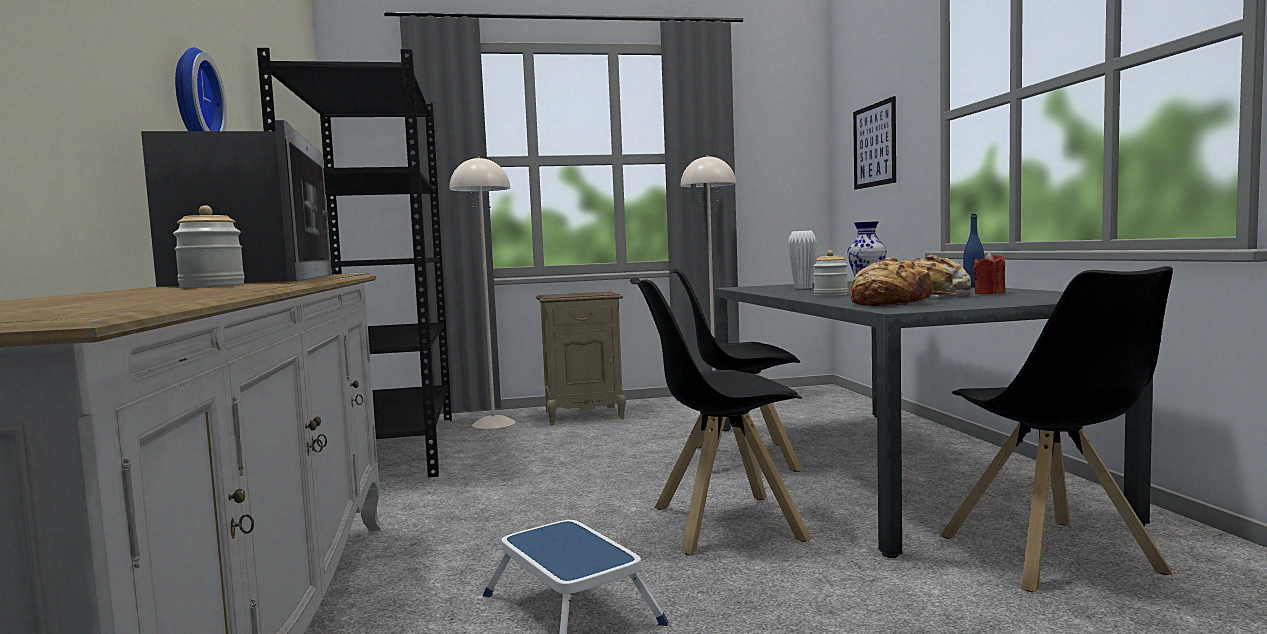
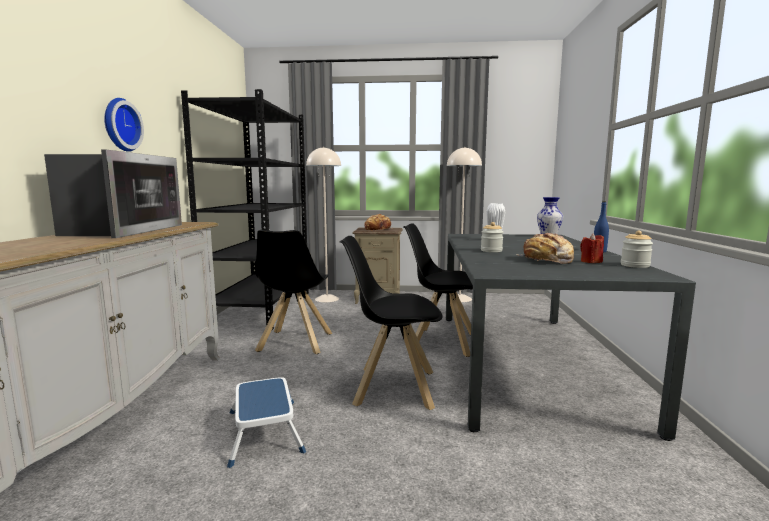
camera: 15 degrees right, 5 degrees up
jar [173,205,245,287] -> jar moved to [621,230,653,268]
bread [850,258,944,306] -> bread moved to [364,214,391,231]
picture [853,96,896,190] -> none
black chair [940,266,1173,592] -> black chair moved to [255,230,333,354]

